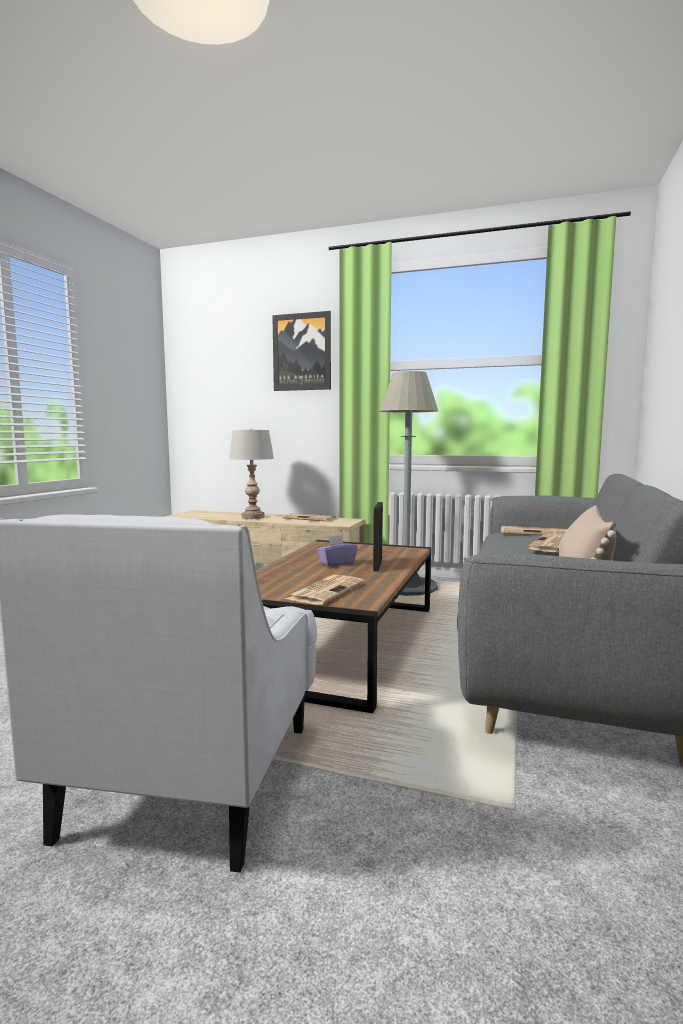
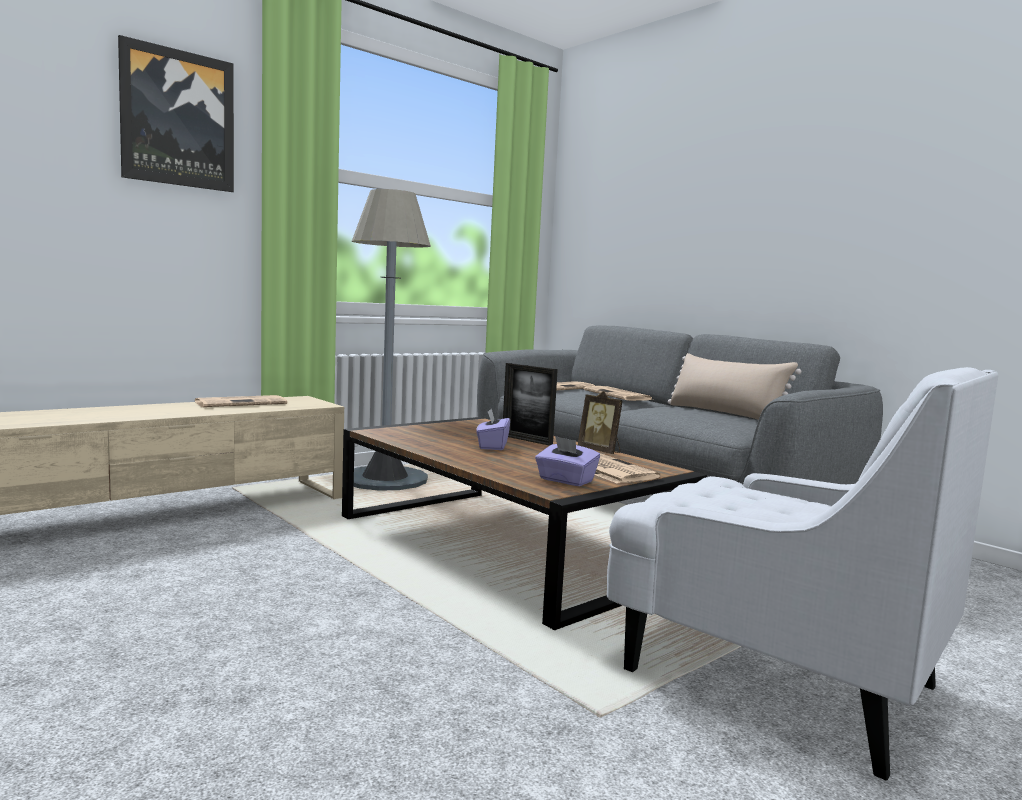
camera: 60 degrees left, 0 degrees up
grey table lamp [229,429,274,519] -> none
none -> purple tissue box [535,436,600,486]
none -> picture frame [578,391,623,454]

